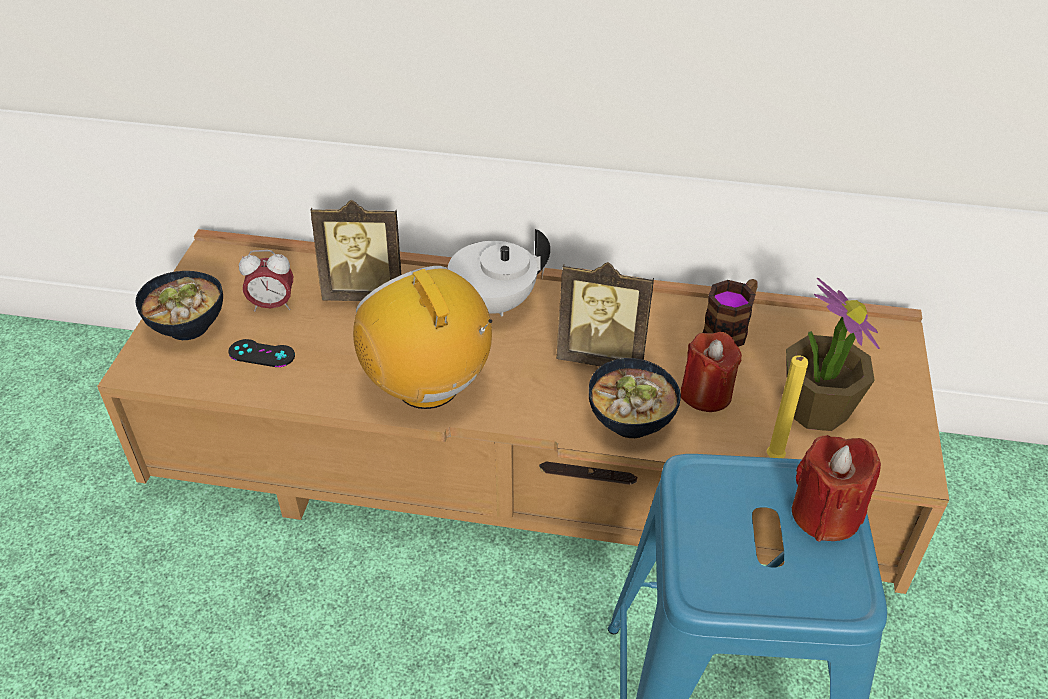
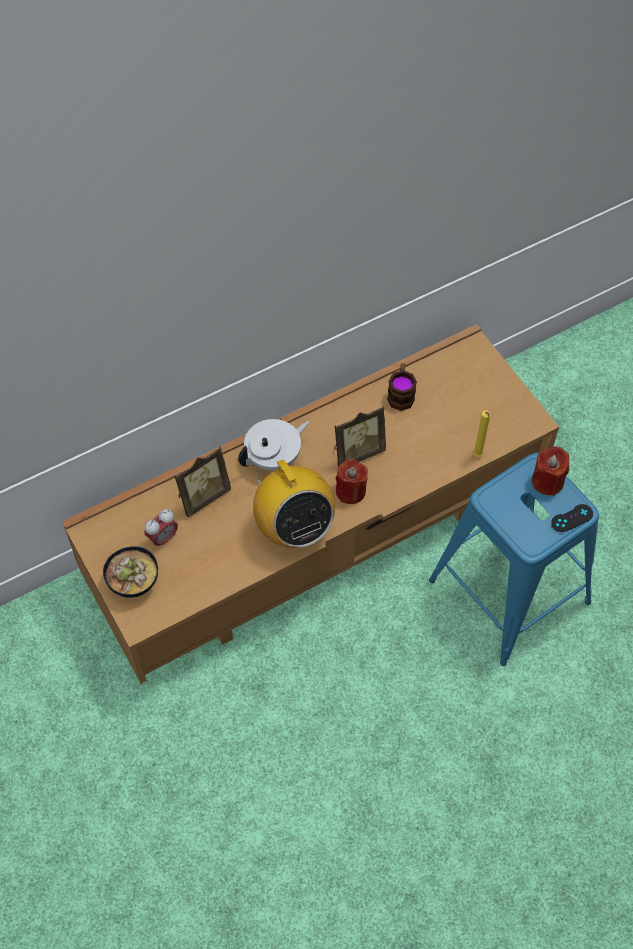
camera: 40 degrees left, 15 degrees up
black game controller [229,339,295,367] -> black game controller moved to [551,504,593,532]
radio [353,266,492,409] -> radio turned 135 degrees counterclockwise [253,460,335,548]
white teapot [448,229,550,317] -> white teapot turned 150 degrees counterclockwise [238,419,309,471]
bowl [589,358,681,438] -> none
red candle [681,332,742,412] -> red candle moved to [336,459,368,504]
potted plant [786,277,880,431] -> none

